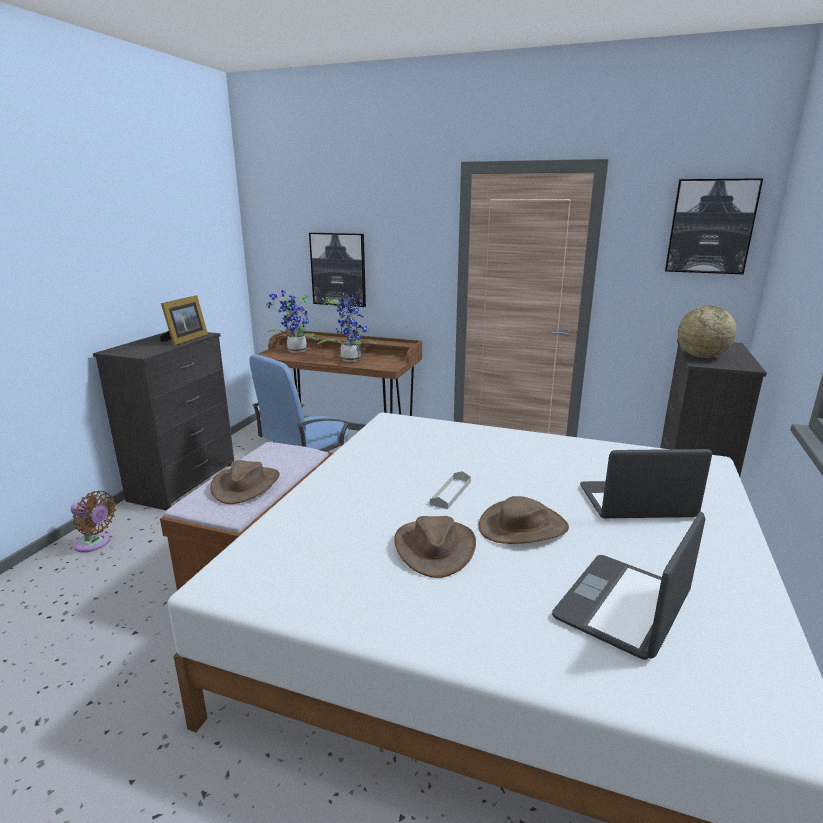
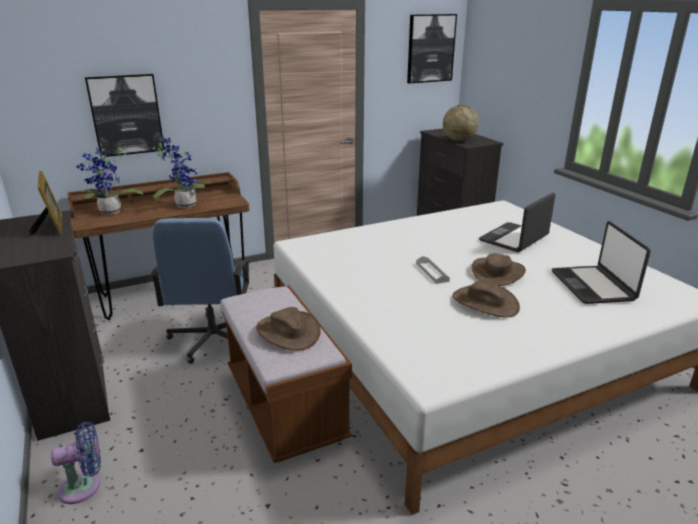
camera: 45 degrees left, 5 degrees up
brown fan [71,491,116,552] -> blue fan [51,422,101,504]

